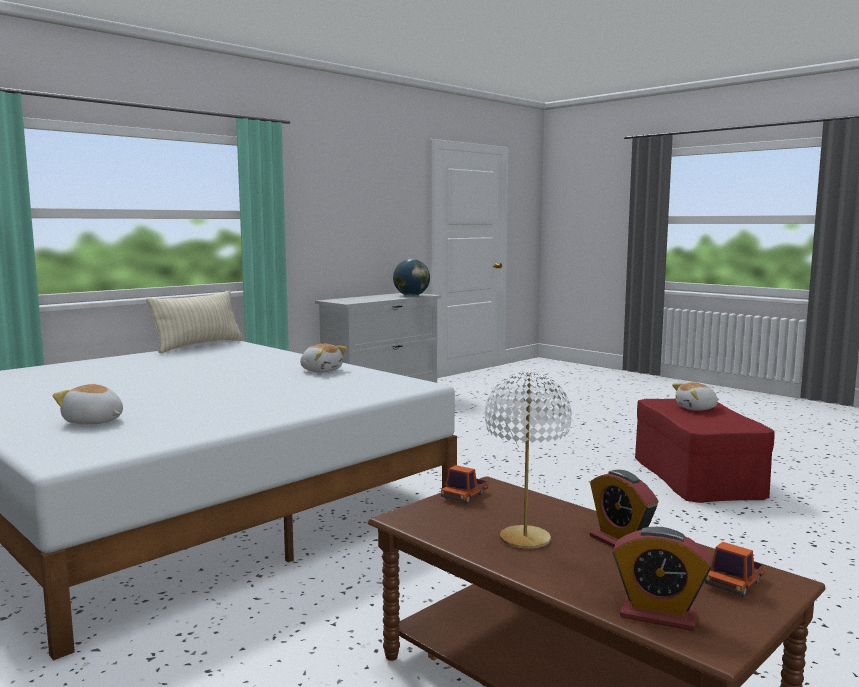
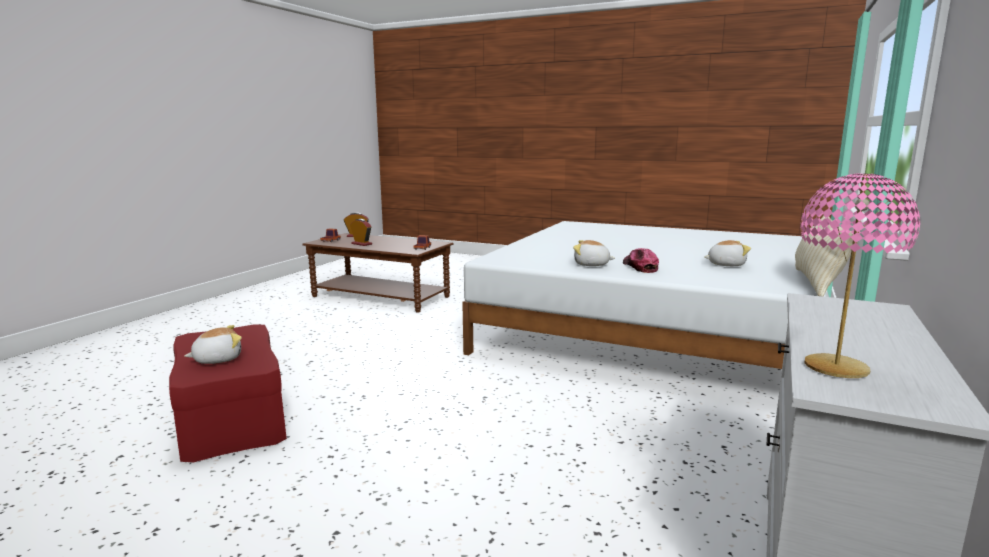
camera: 160 degrees right, 5 degrees up
plush toy [53,384,123,425] -> plush toy moved to [704,240,751,266]
globe [393,259,430,296] -> pink table lamp [801,173,920,378]
white table lamp [485,372,572,549] -> none
none -> cap [623,248,659,273]

